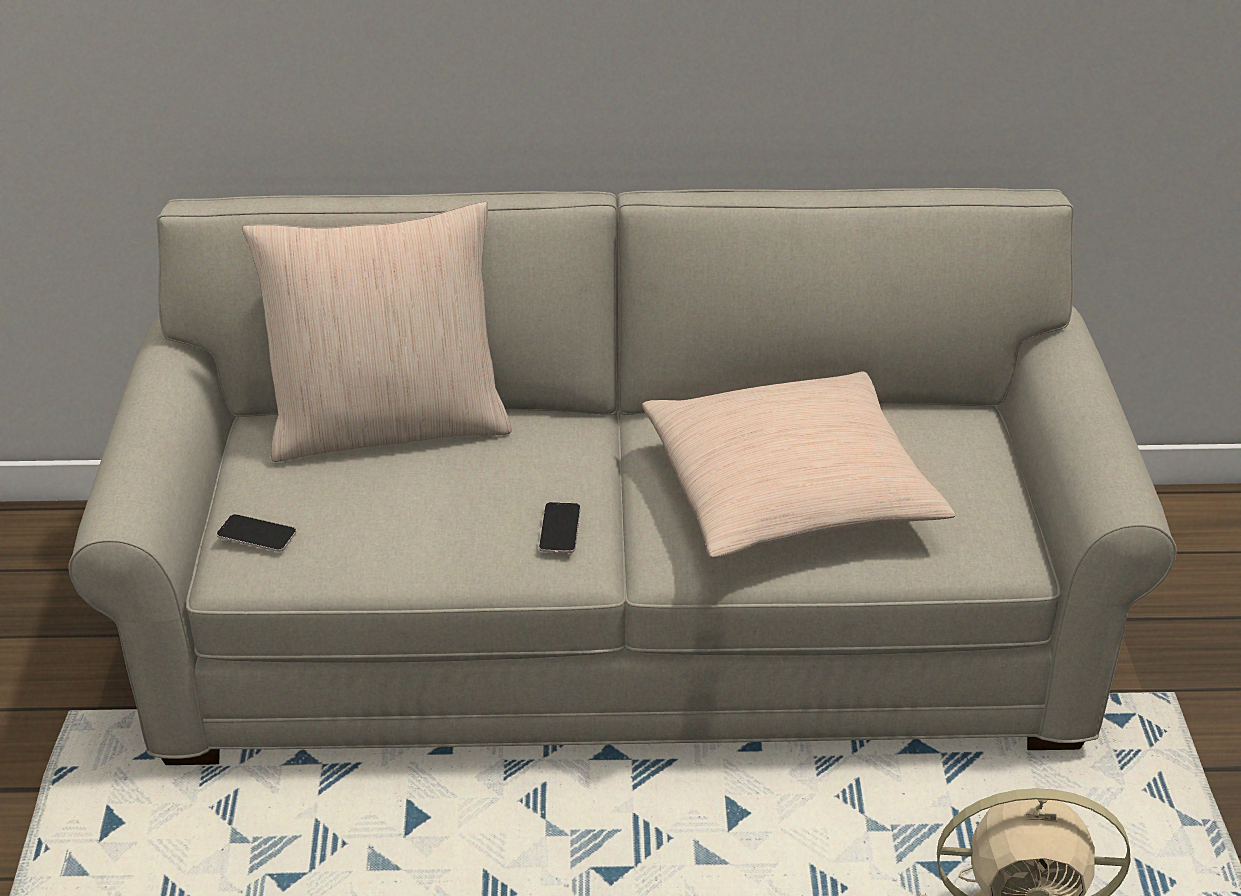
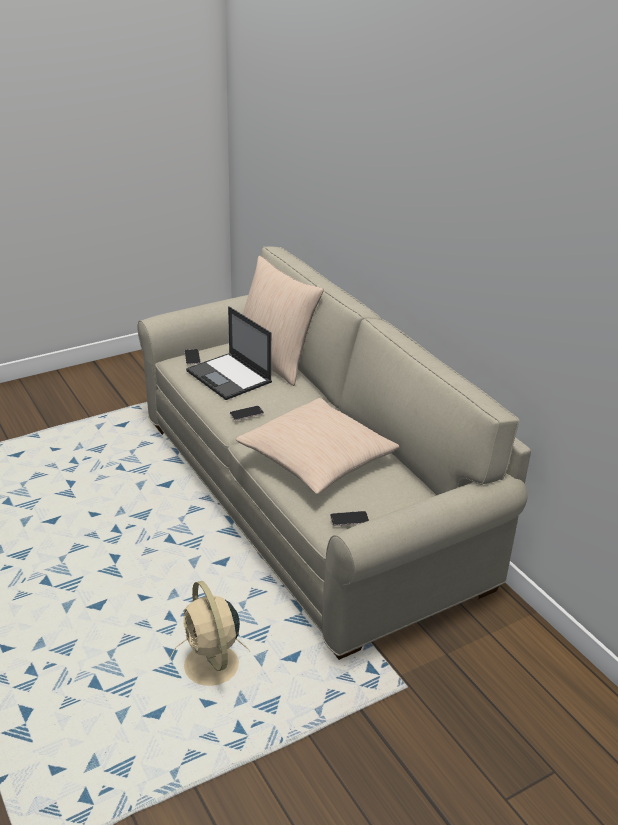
camera: 60 degrees right, 5 degrees down
none -> laptop [186,306,272,400]
none -> phone [330,511,369,526]

